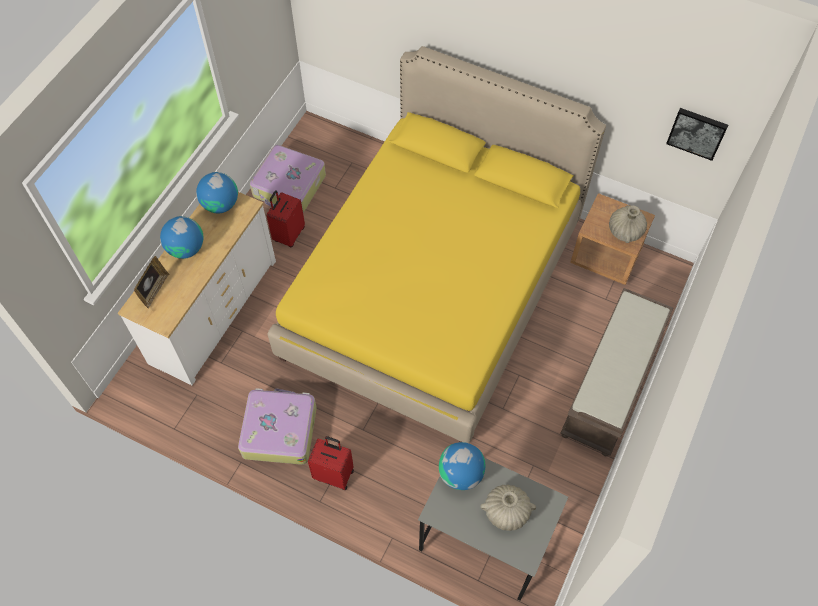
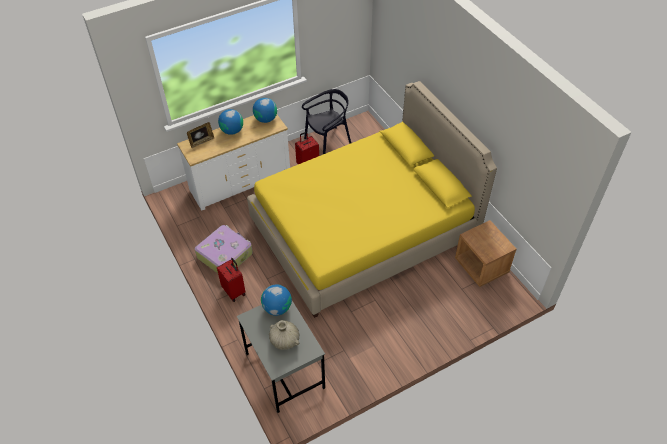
camera: 35 degrees right, 10 degrees down
suitcase [250,145,326,212] -> black chair [302,89,351,154]
brown bench [560,288,673,456] -> none
beige vase [609,205,647,243] -> none
picture [666,108,728,161] -> none

